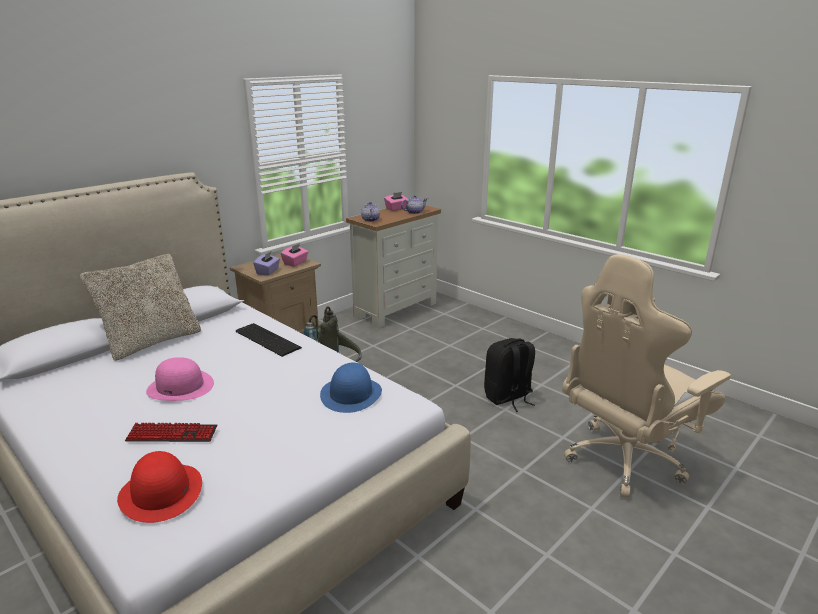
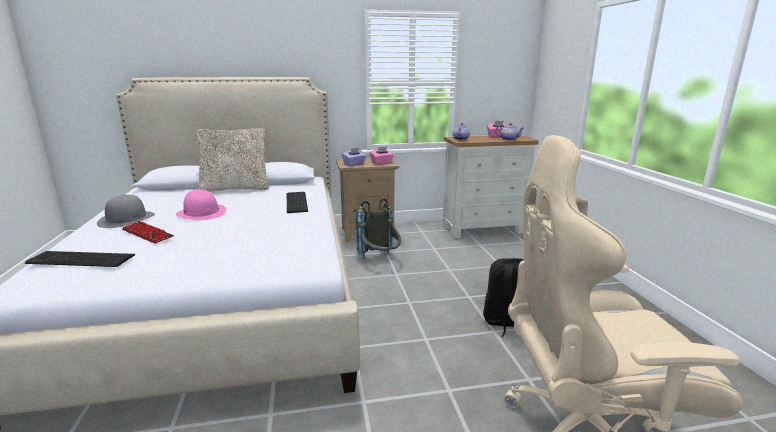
camera: 35 degrees right, 5 degrees down
red hat [117,451,202,523] -> keyboard [25,251,135,267]
blue hat [320,363,382,413] -> none
none -> grey hat [97,195,155,228]

